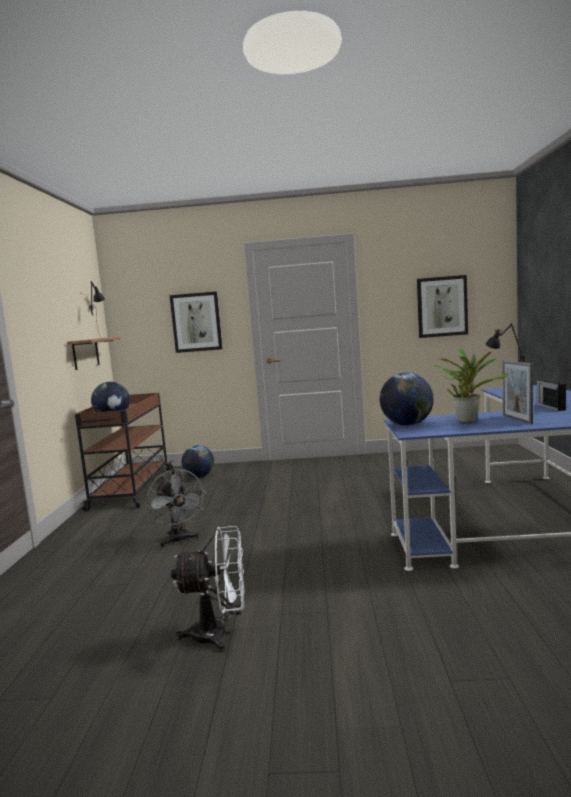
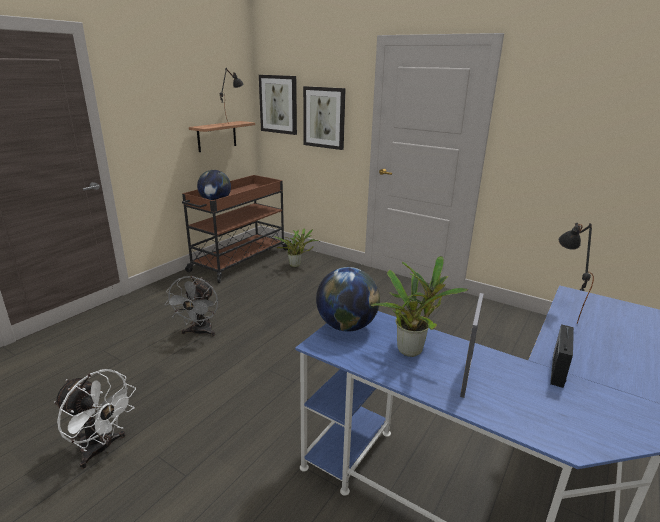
camera: 30 degrees right, 15 degrees up
globe [182,445,214,478] -> potted plant [273,228,318,267]
picture [417,275,468,338] -> picture moved to [259,75,297,135]

